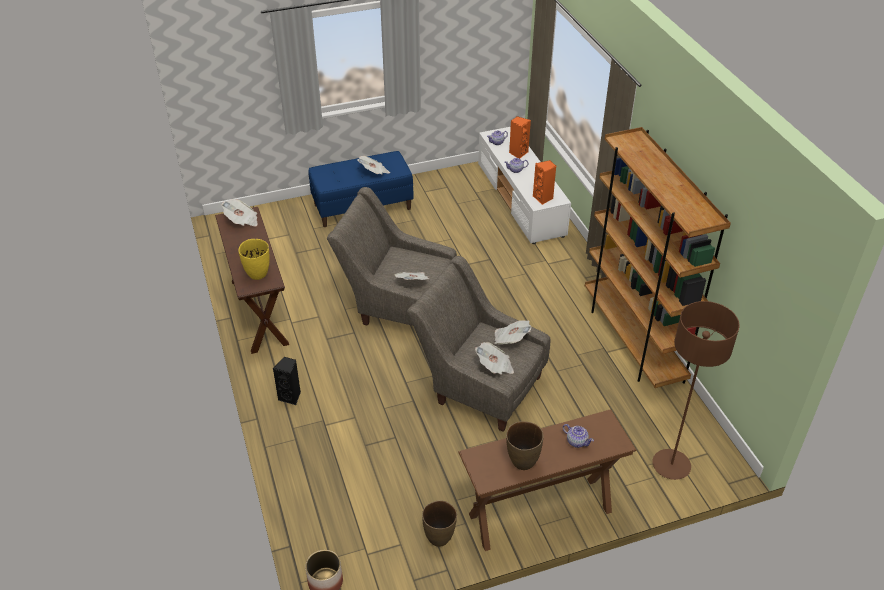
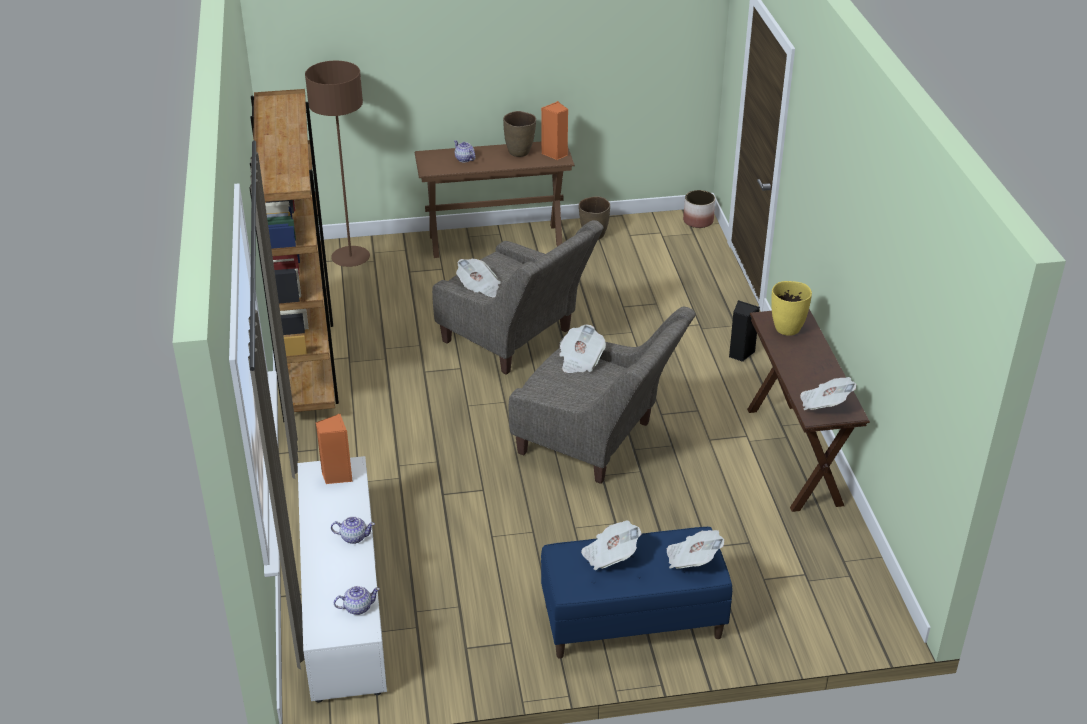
camera: 170 degrees left, 5 degrees down
newspaper [475,342,514,375] -> newspaper moved to [667,530,724,569]
orange speaker [509,116,531,158] -> orange speaker moved to [541,101,568,160]

